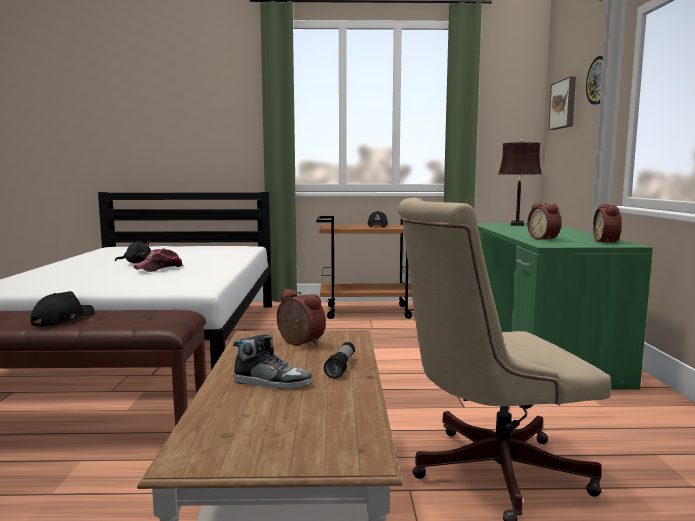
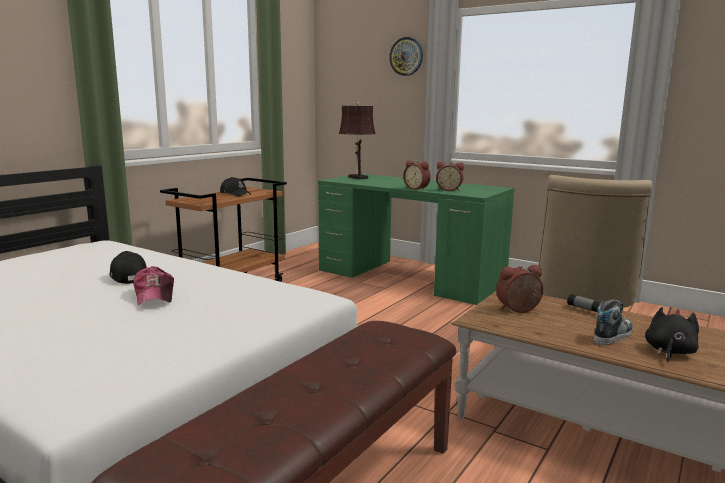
camera: 55 degrees left, 5 degrees up
black cap [31,291,94,327] -> black cap moved to [109,251,147,284]
black plush toy [115,240,151,263] -> black plush toy moved to [645,307,699,362]
picture [548,76,576,130] -> none
alarm clock [593,204,622,244] -> alarm clock moved to [403,160,431,190]

